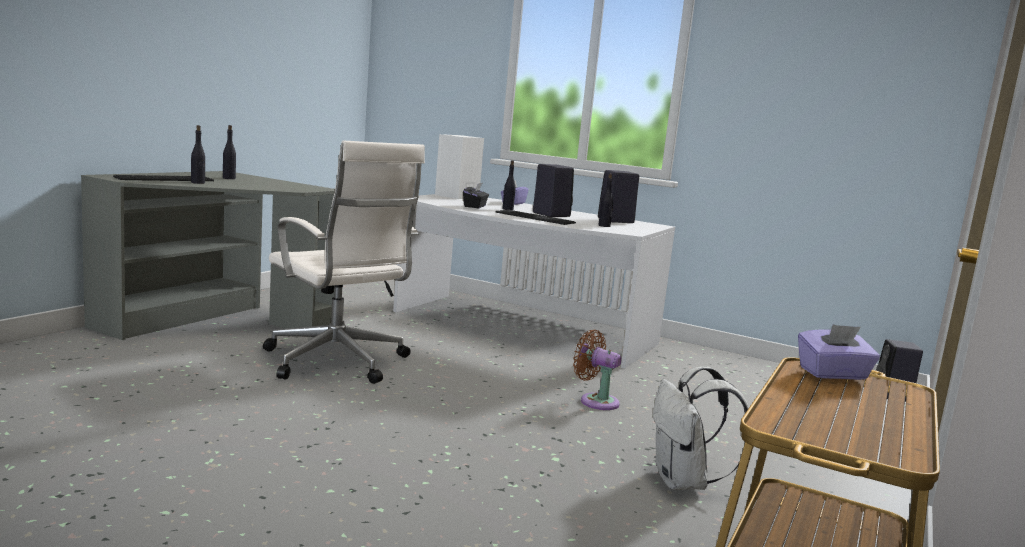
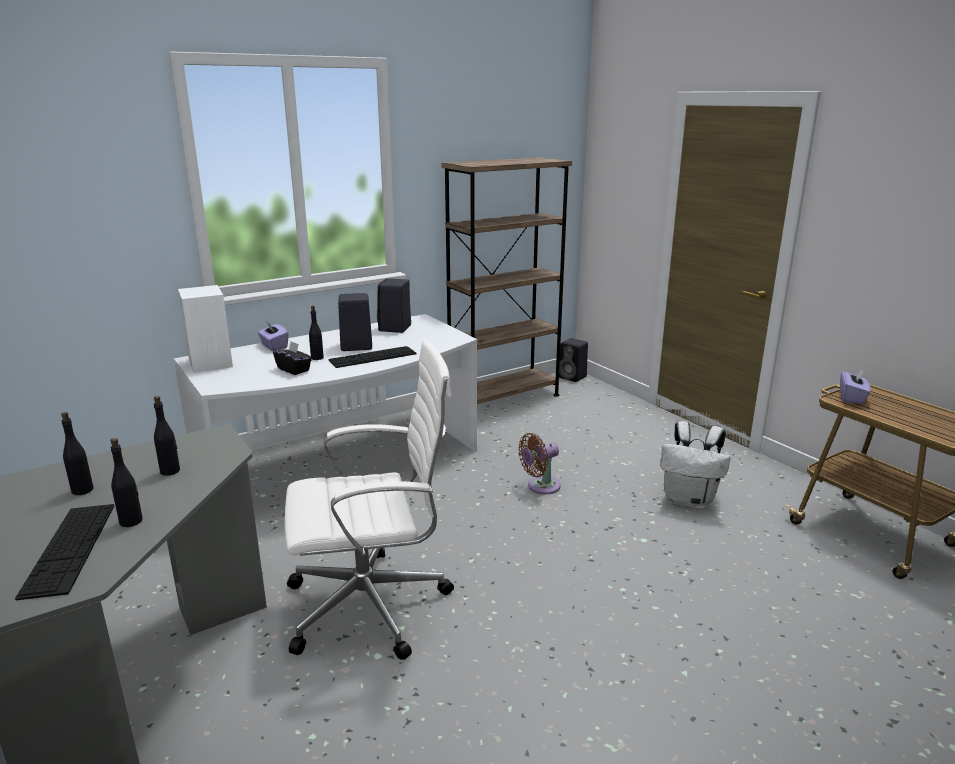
camera: 60 degrees left, 10 degrees up
black bottle [598,174,613,227] -> black bottle moved to [154,396,180,476]
none -> brown bookcase [441,157,572,404]

